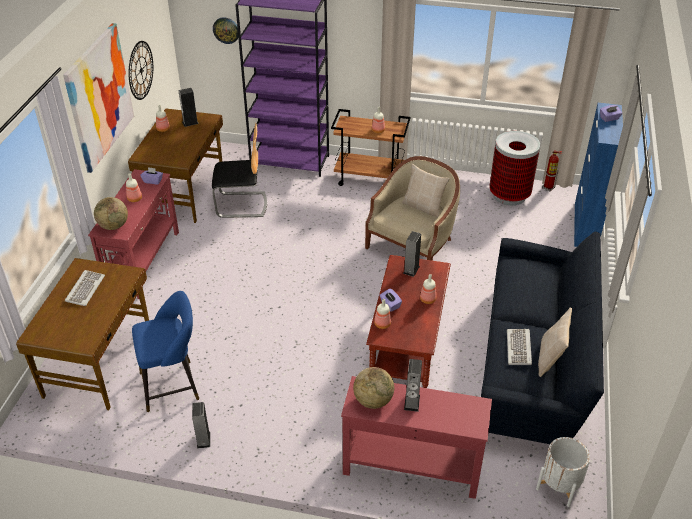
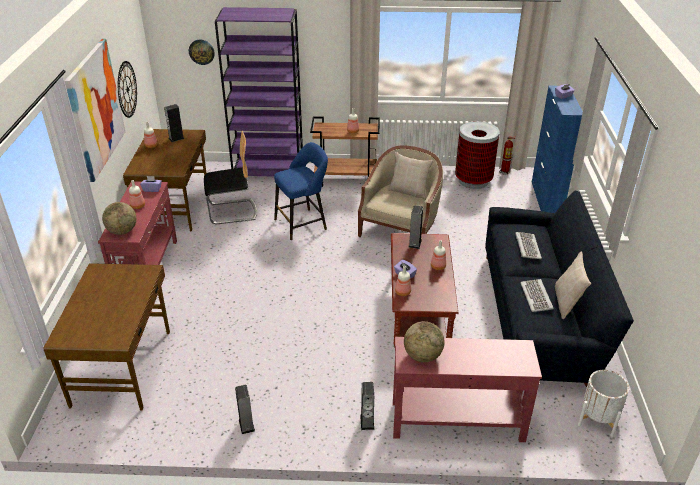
camera: 10 degrees left, 5 degrees down
keyboard [65,270,105,306] -> keyboard moved to [515,232,542,259]
blue stool [132,291,199,412] -> blue stool moved to [274,142,328,240]
speaker [404,359,422,412] -> speaker moved to [360,382,374,430]

